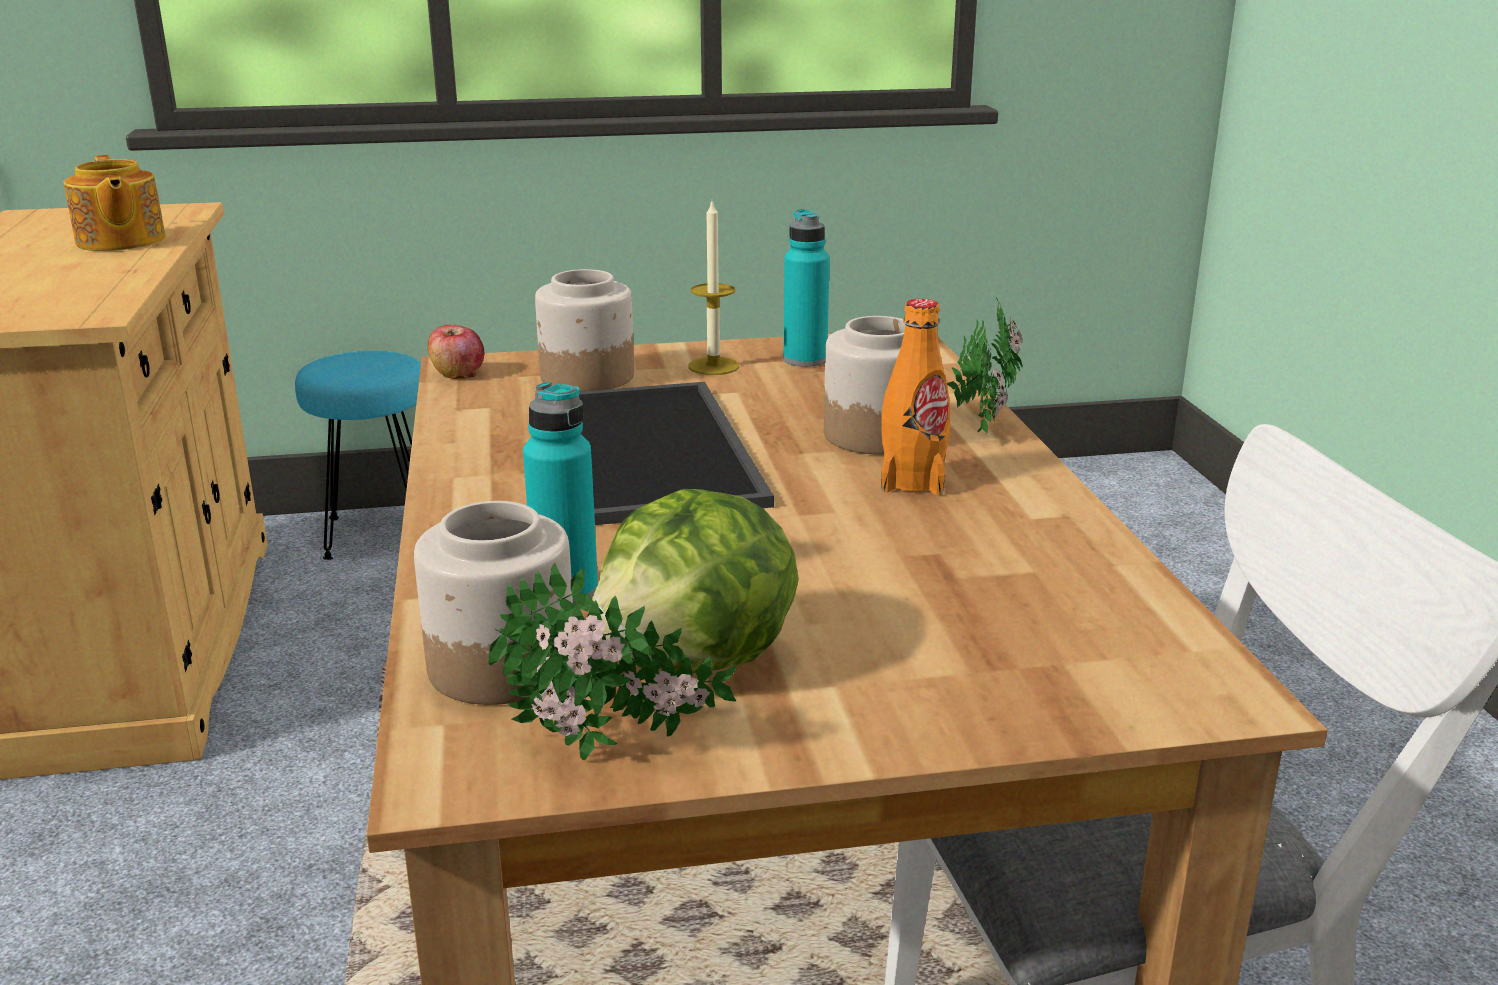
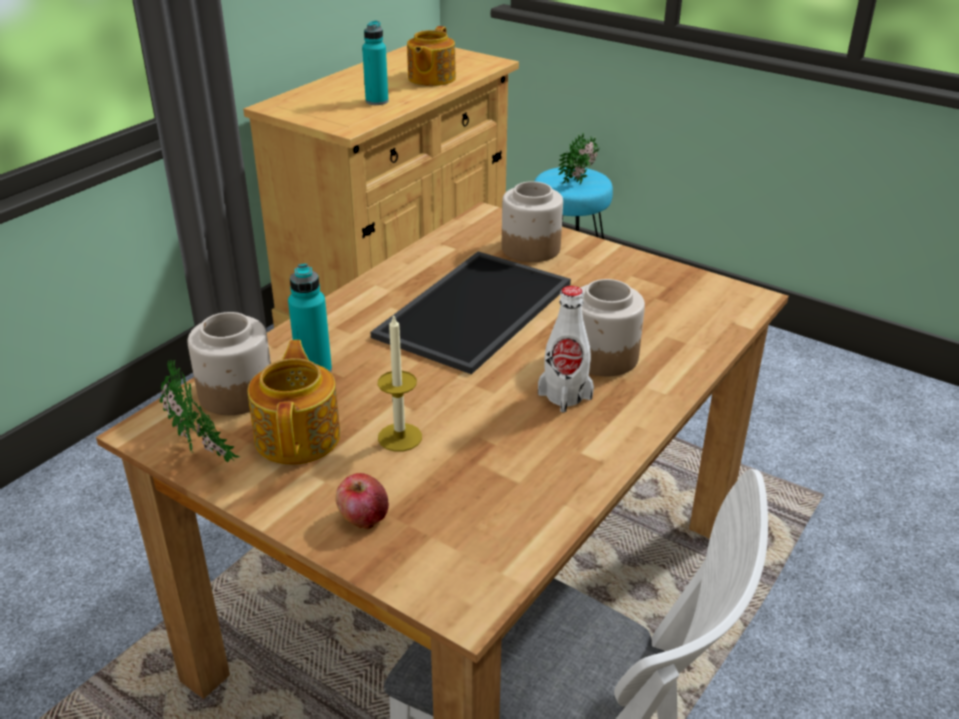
camera: 45 degrees right, 10 degrees up
apple [428,325,484,379] -> apple moved to [336,473,389,530]
lettuce [592,489,799,673] -> teapot [248,340,340,465]
candle [688,202,739,375] -> candle moved to [378,314,422,452]
turquoise bottle [783,209,830,367] -> turquoise bottle moved to [362,21,389,105]
orange bottle [881,299,950,495] -> white bottle [538,286,594,412]
potted plant [947,298,1023,434] -> potted plant moved to [558,133,600,184]

